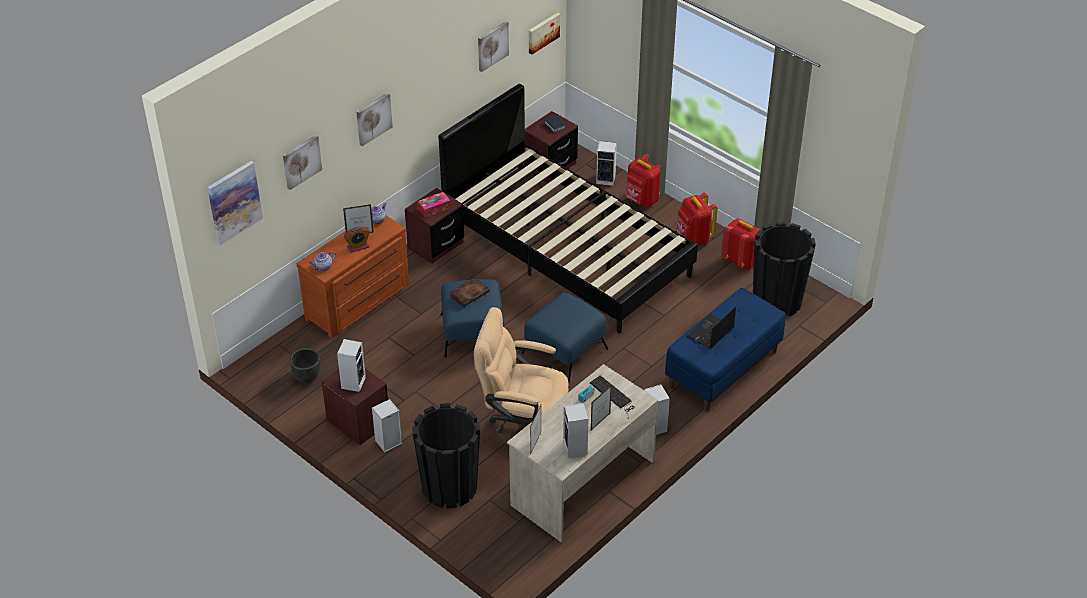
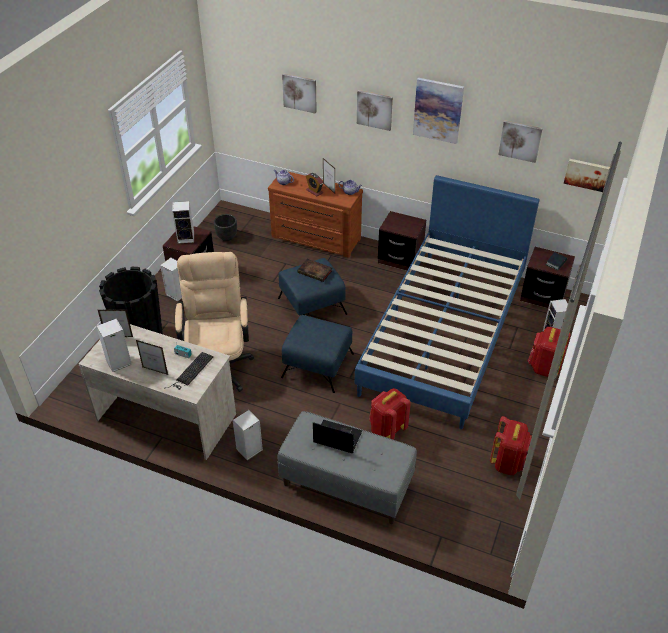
camera: 70 degrees right, 0 degrees up
picture [207,161,263,245] -> picture moved to [413,78,464,144]
tissue box [417,192,451,217] -> none
black bed [439,84,698,334] -> blue bed [355,175,540,429]
blue bench [665,288,786,412] -> grey bench [278,411,417,524]
red backpack [676,193,717,246] -> red backpack moved to [369,388,411,440]
black planter [753,222,816,317] -> none

